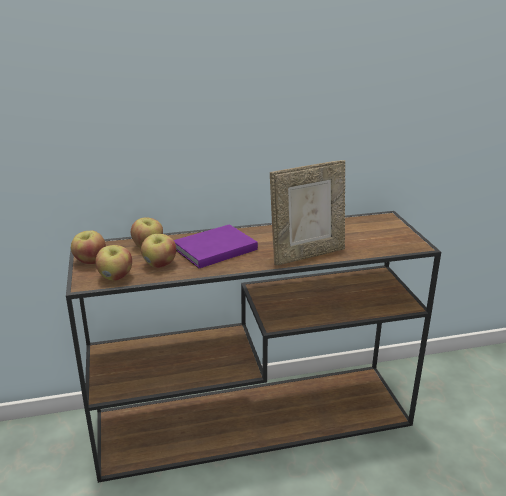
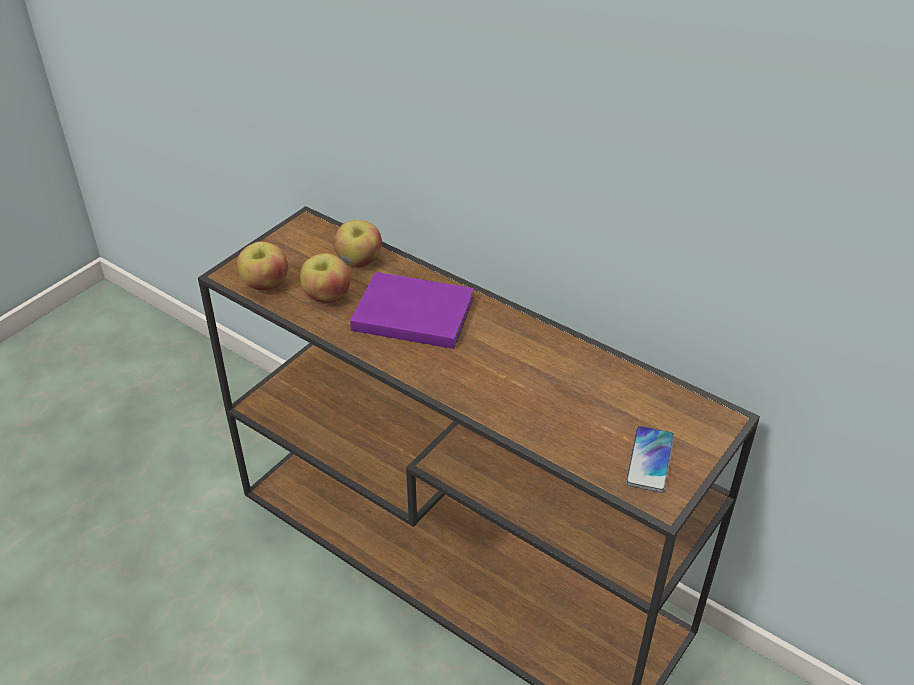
camera: 50 degrees right, 15 degrees up
apple [71,231,106,264] -> none
picture frame [270,160,345,266] -> none
none -> phone [626,426,674,493]

